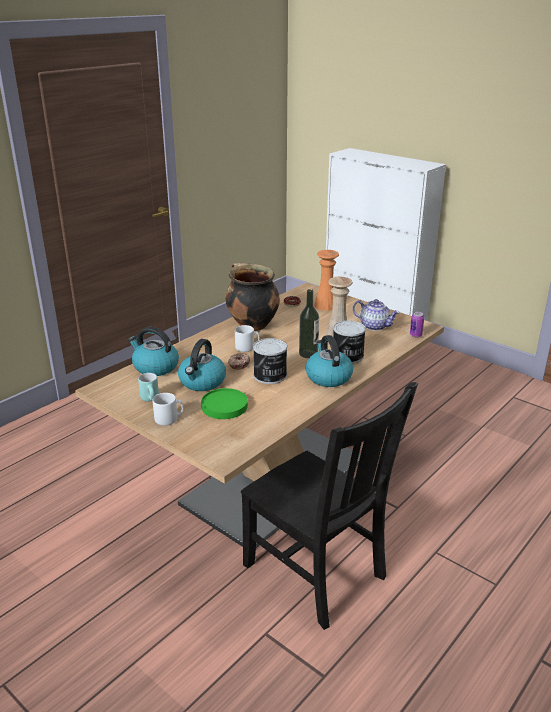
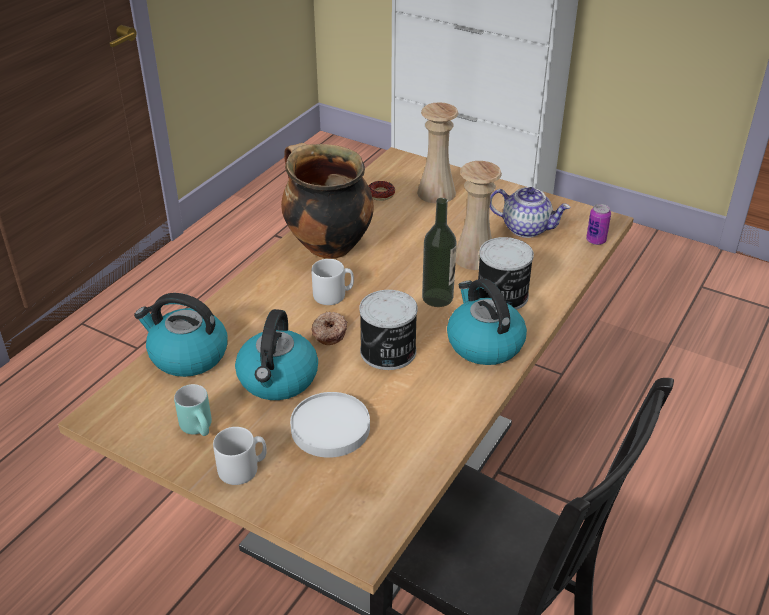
camera: 10 degrees left, 10 degrees up
green plate [201,388,248,419] -> white plate [290,392,370,458]
orange vase [314,250,339,311] -> beige vase [417,102,458,203]

